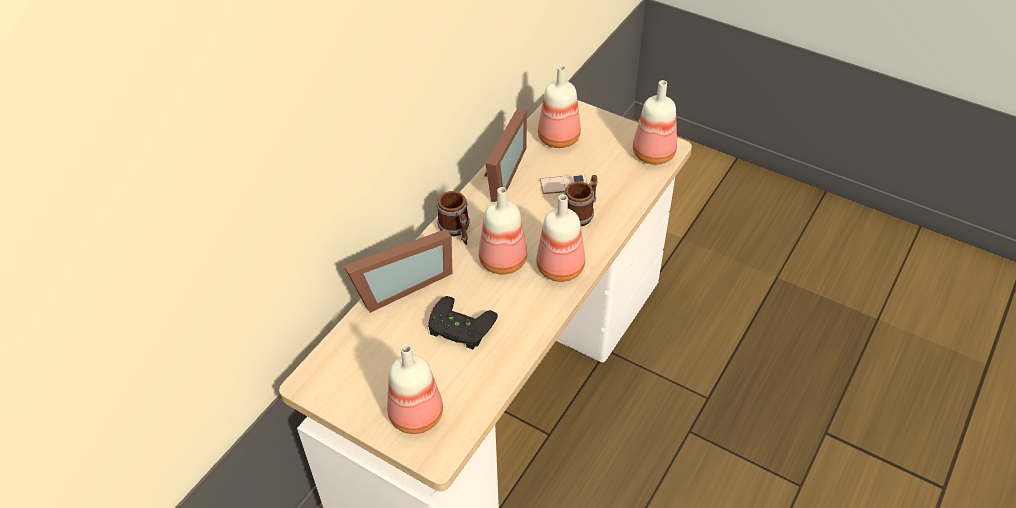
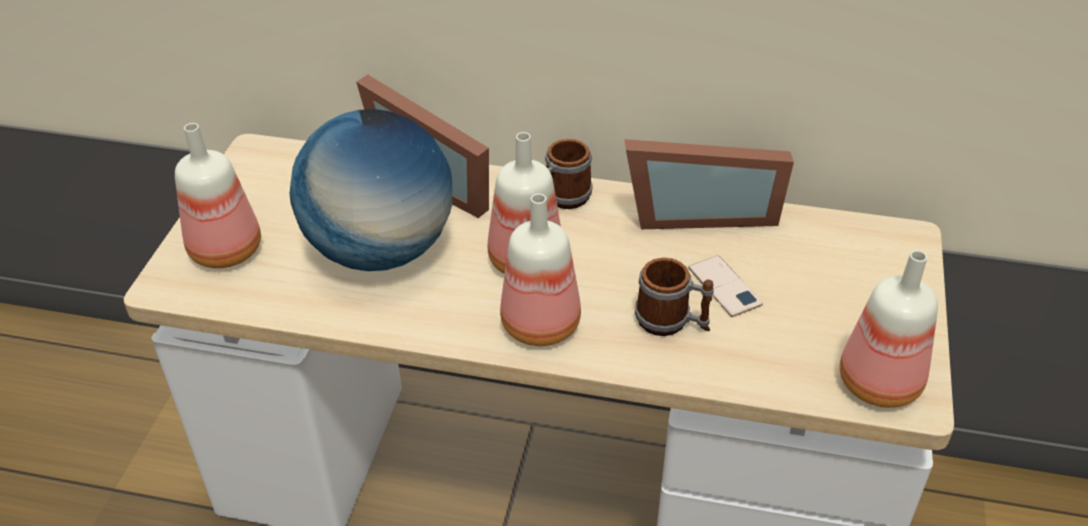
camera: 70 degrees right, 5 degrees down
black game controller [428,296,498,349] -> globe [290,109,453,271]
bottle [538,65,581,148] -> none

